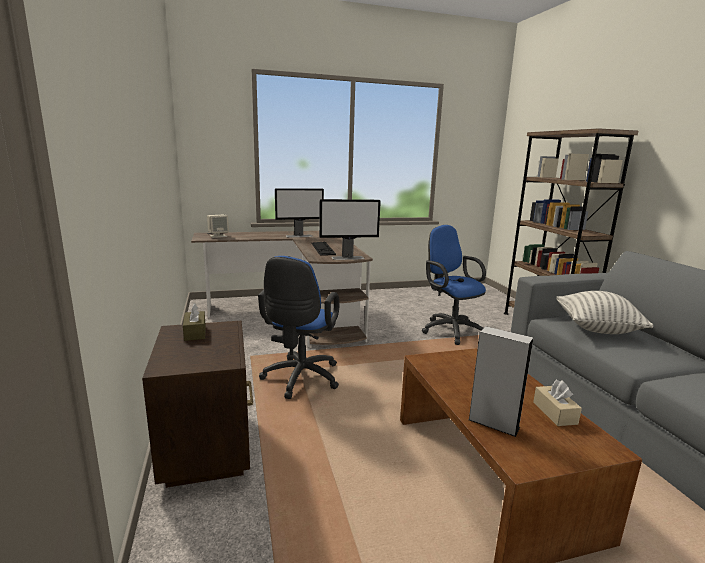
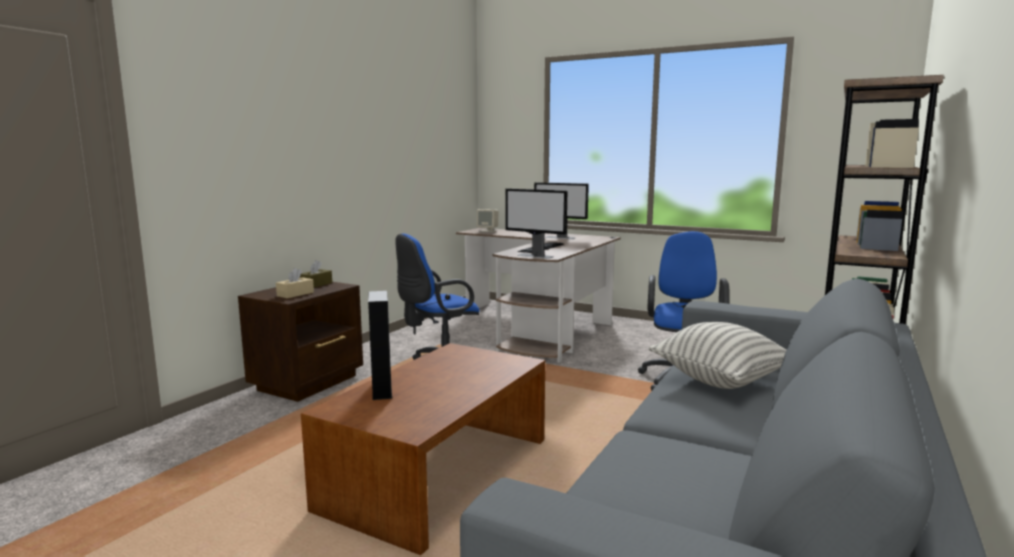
camera: 45 degrees right, 5 degrees down
beige tissue box [533,380,582,426] -> beige tissue box moved to [276,268,314,298]

